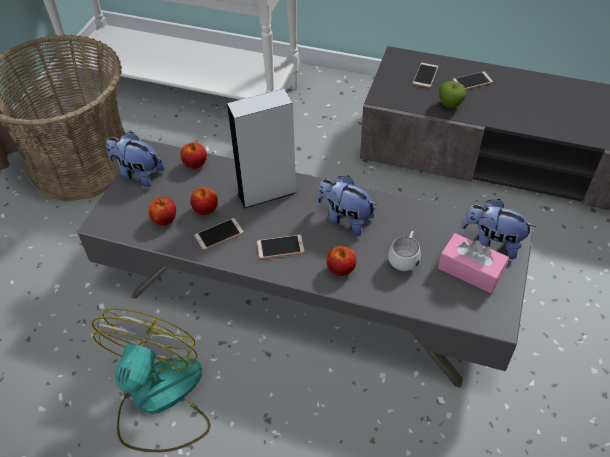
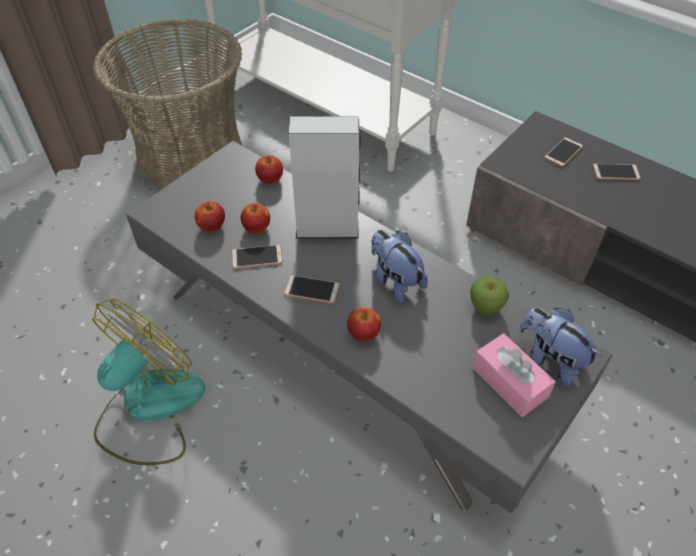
camera: 20 degrees right, 0 degrees up
plush toy [106,132,164,187] -> none
white mug [388,231,421,271] -> none
apple [439,81,466,108] -> apple moved to [470,276,509,314]

